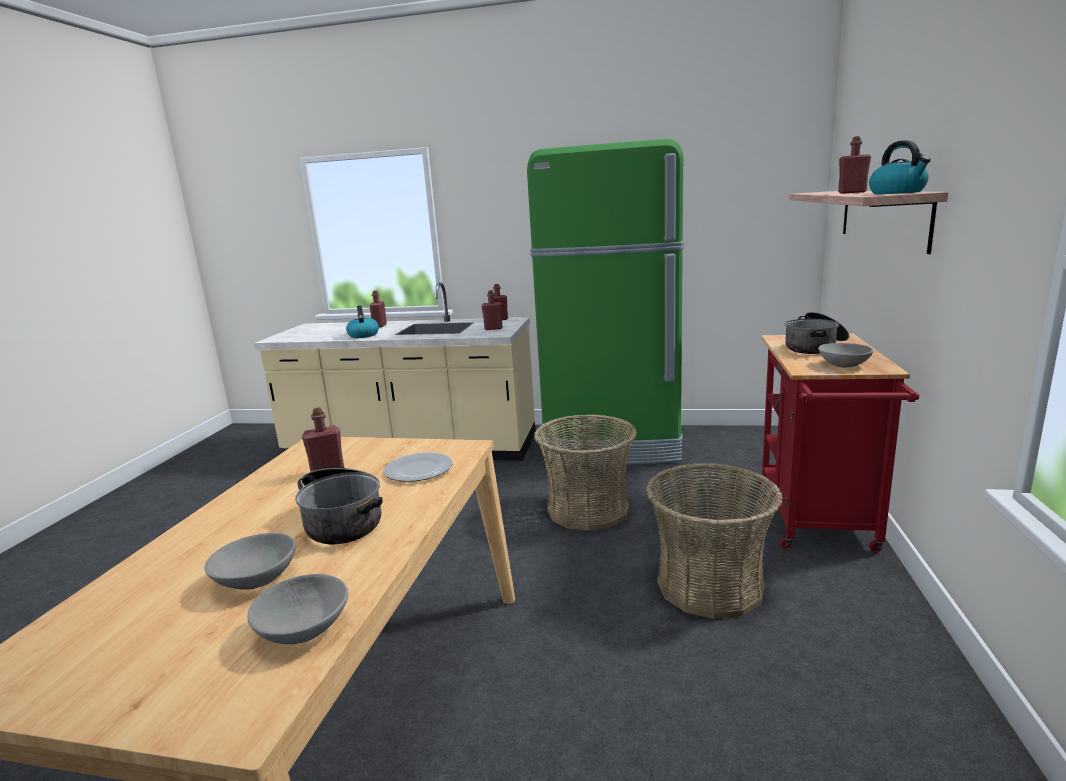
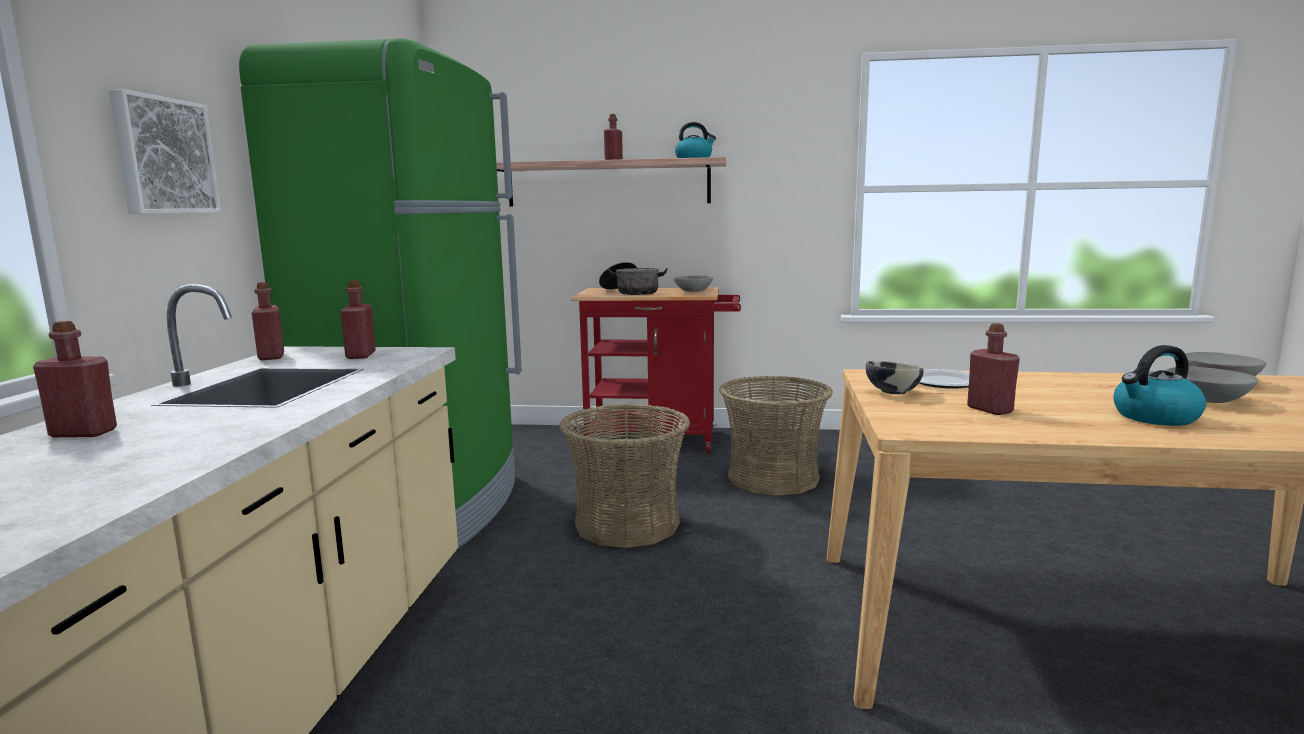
camera: 95 degrees left, 5 degrees down
cooking pot [295,467,383,544] -> none
kettle [346,305,379,338] -> kettle moved to [1114,345,1206,426]
none -> picture [109,89,221,214]
none -> bowl [866,361,924,394]

